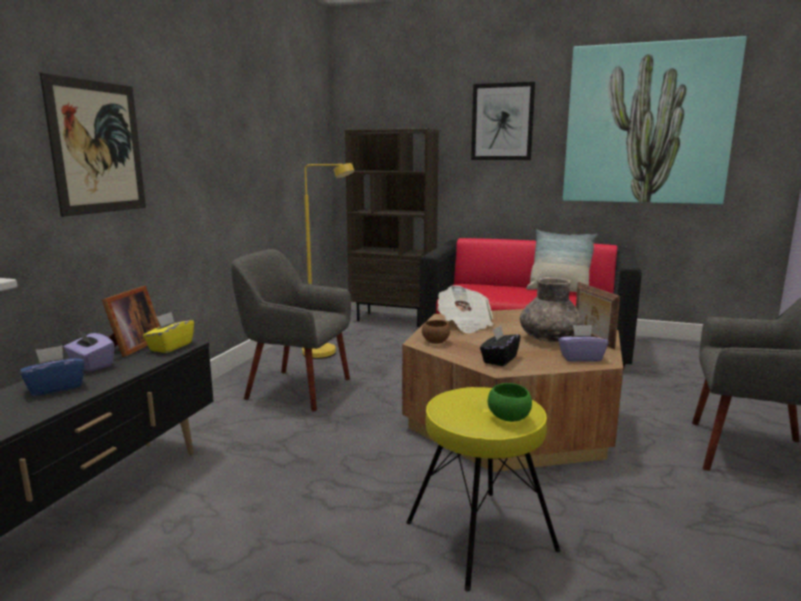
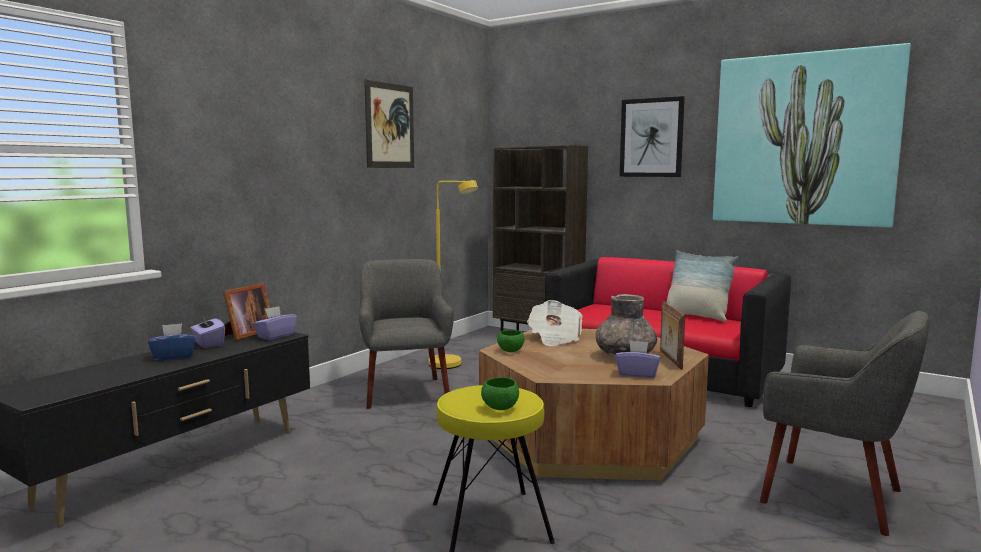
camera: 15 degrees right, 5 degrees down
picture [40,72,146,217] -> picture moved to [364,79,414,168]
yellow tissue box [143,312,194,353] -> purple tissue box [253,306,297,340]
grey armchair [231,249,351,411] -> grey armchair turned 45 degrees clockwise [359,259,454,409]
brown bowl [422,320,450,344] -> green bowl [497,330,525,352]
black tissue box [480,325,520,366] -> none

